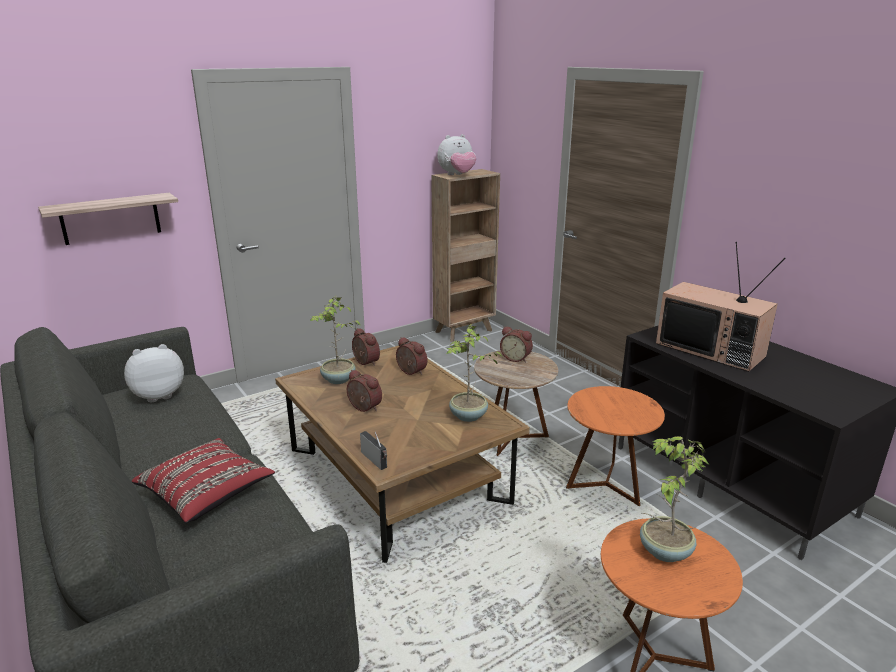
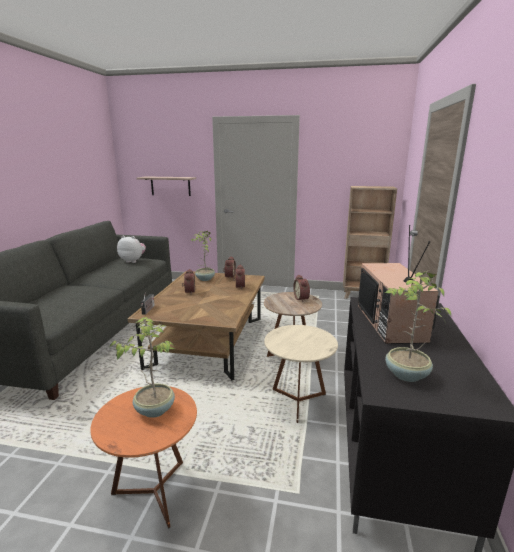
camera: 45 degrees right, 5 degrees down
red pillow [132,438,275,523] -> none
plush toy [437,134,476,175] -> none
potted plant [447,324,503,422] -> potted plant moved to [385,271,451,382]
orange side table [566,386,665,506] -> beige side table [264,325,338,423]

